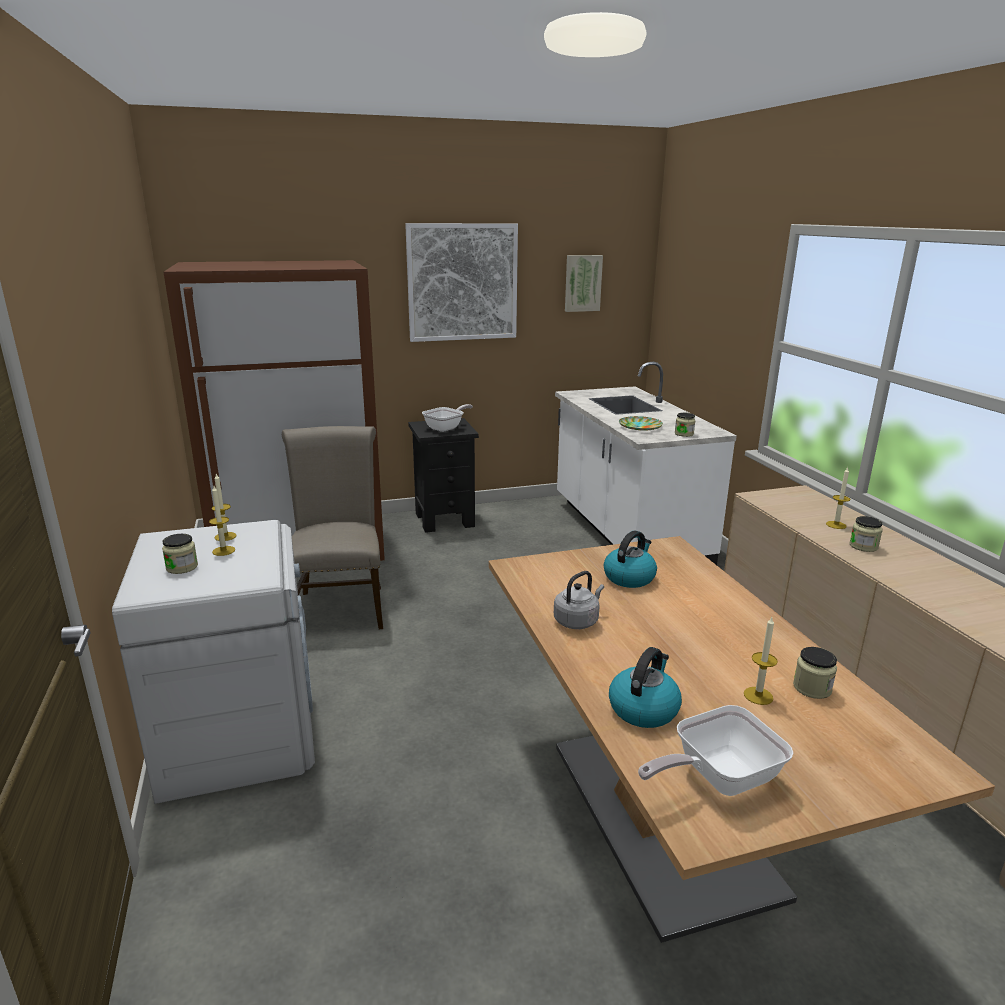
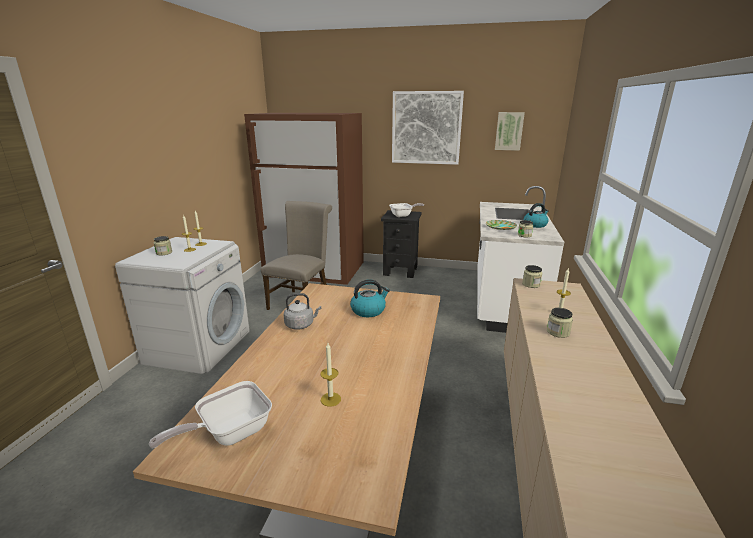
camera: 30 degrees right, 0 degrees up
kettle [609,647,682,728] -> kettle moved to [524,203,549,228]
frying pan [638,705,793,796] -> frying pan turned 45 degrees counterclockwise [149,381,272,448]
jar [793,647,837,699] -> jar moved to [522,265,542,288]

